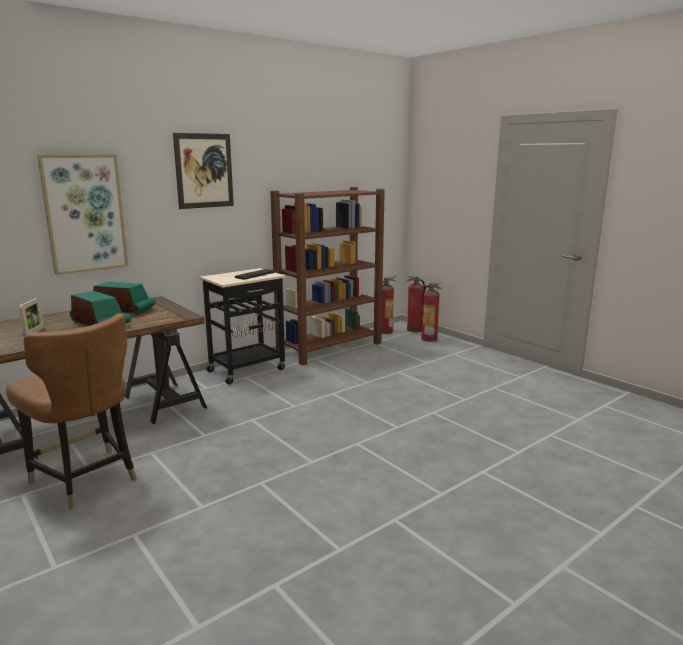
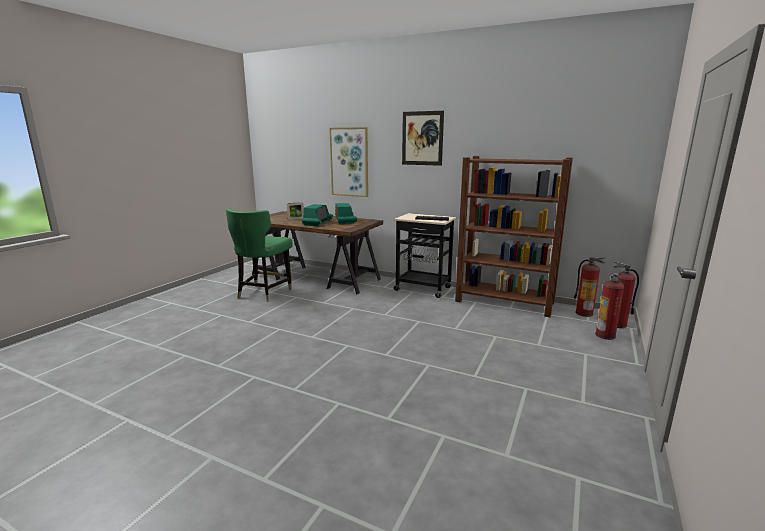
camera: 65 degrees right, 0 degrees up
brown chair [6,313,137,509] -> green chair [226,208,293,302]

